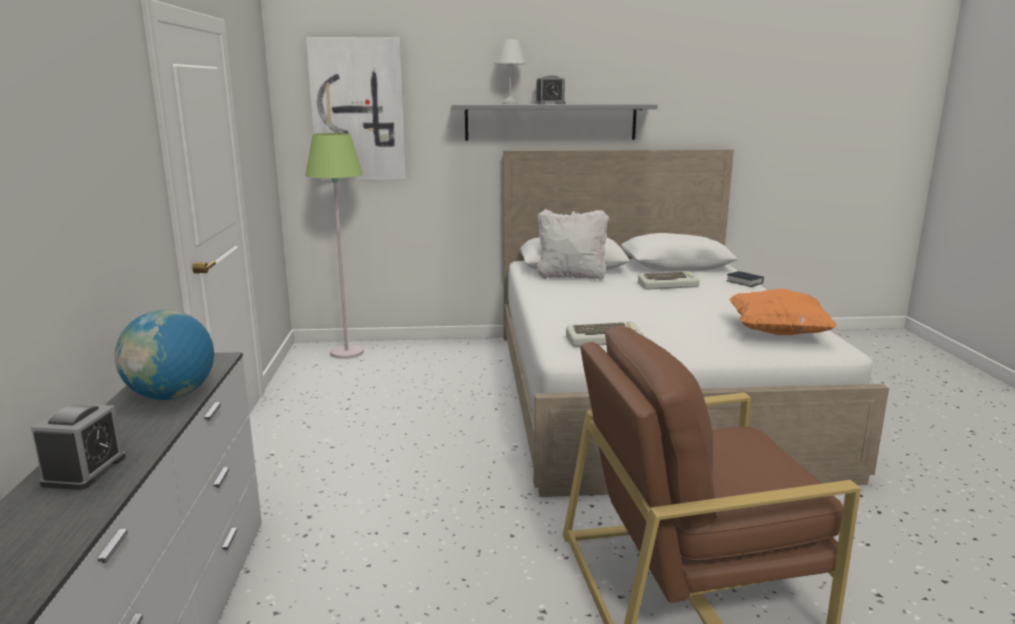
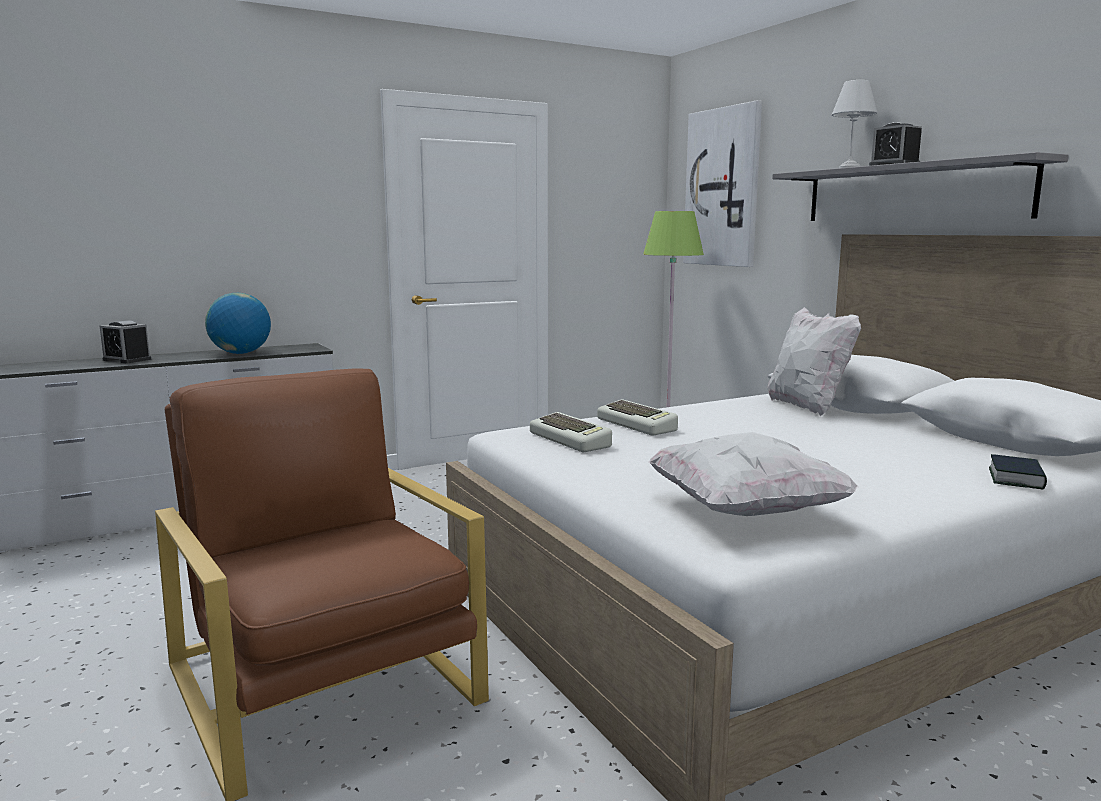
camera: 65 degrees right, 5 degrees down
alarm clock [31,403,126,490] -> alarm clock turned 45 degrees clockwise [100,320,151,363]
keyboard [638,271,699,290] -> keyboard moved to [597,399,678,436]
orange pillow [729,289,836,335] -> white pillow [648,432,859,516]

